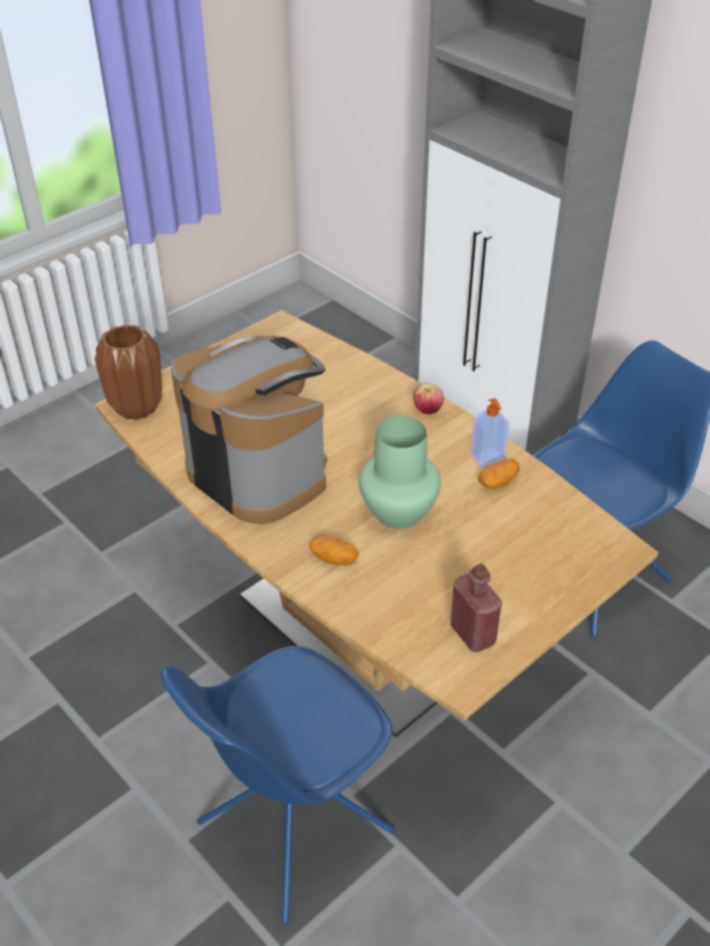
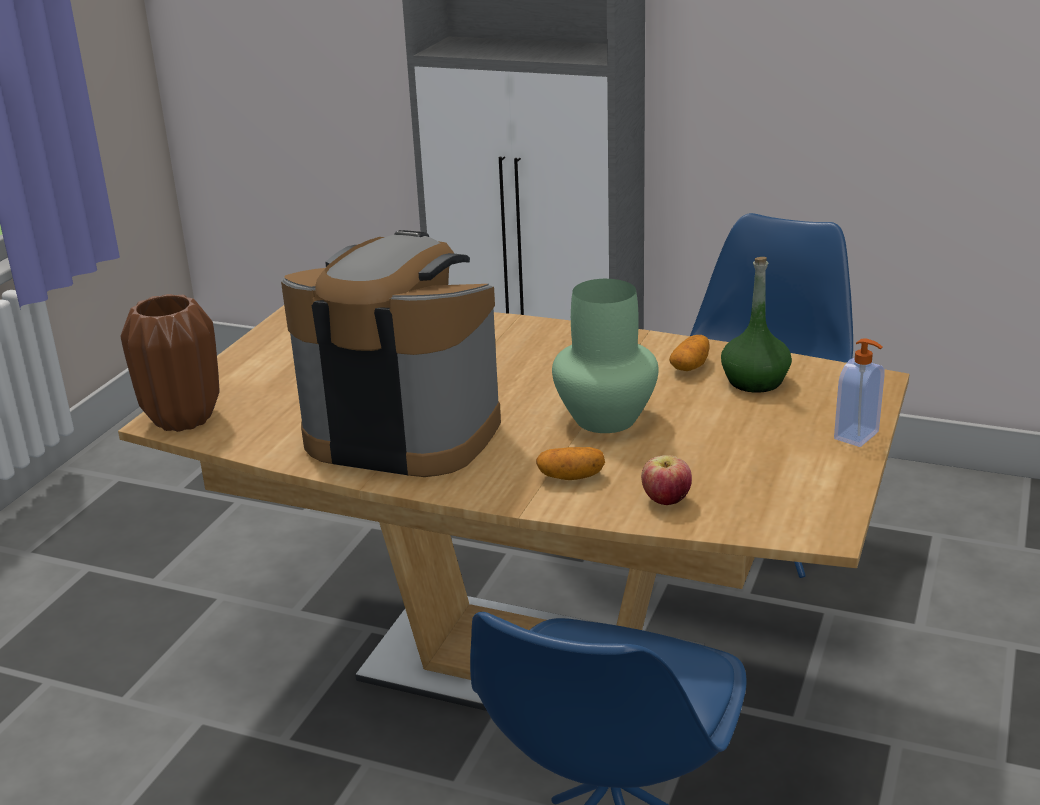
camera: 25 degrees left, 15 degrees down
apple [413,383,444,414] -> apple moved to [641,455,692,505]
red bottle [450,563,502,652] -> none
soap dispenser [471,398,509,467] -> soap dispenser moved to [834,338,885,447]
none -> green bottle [721,257,792,393]

